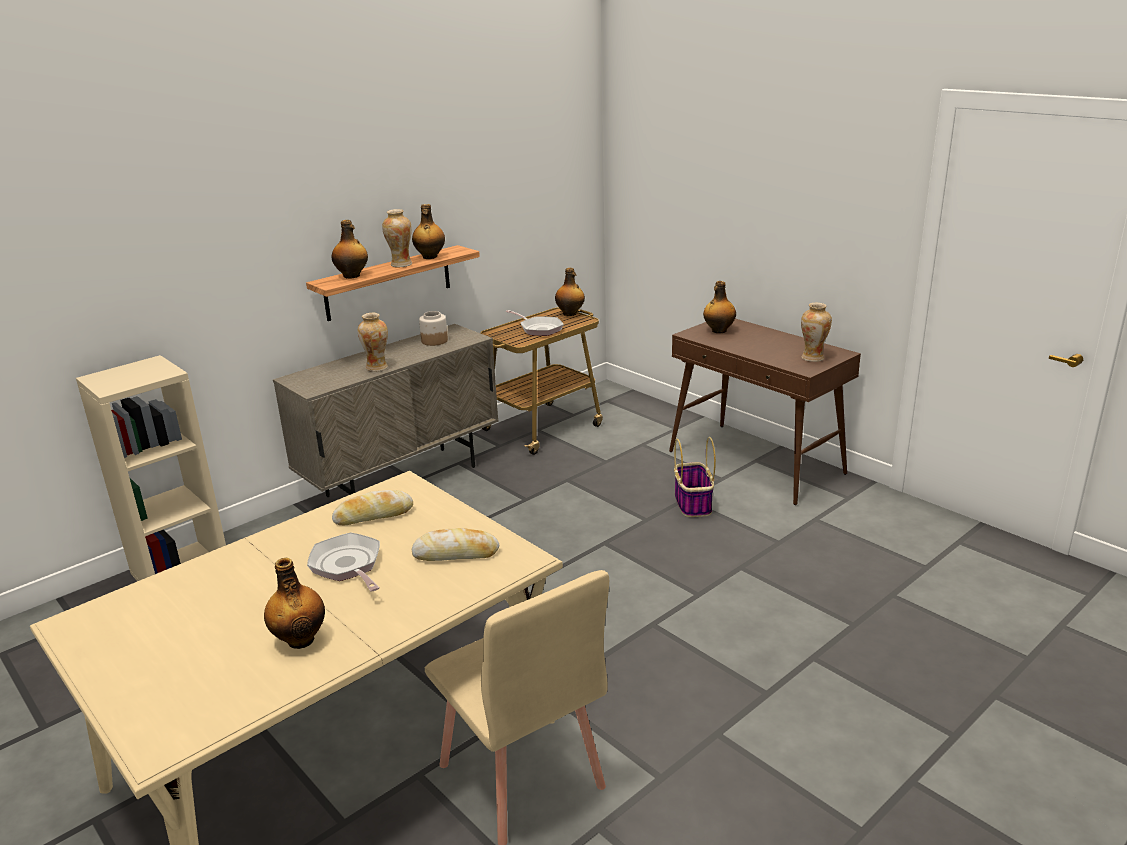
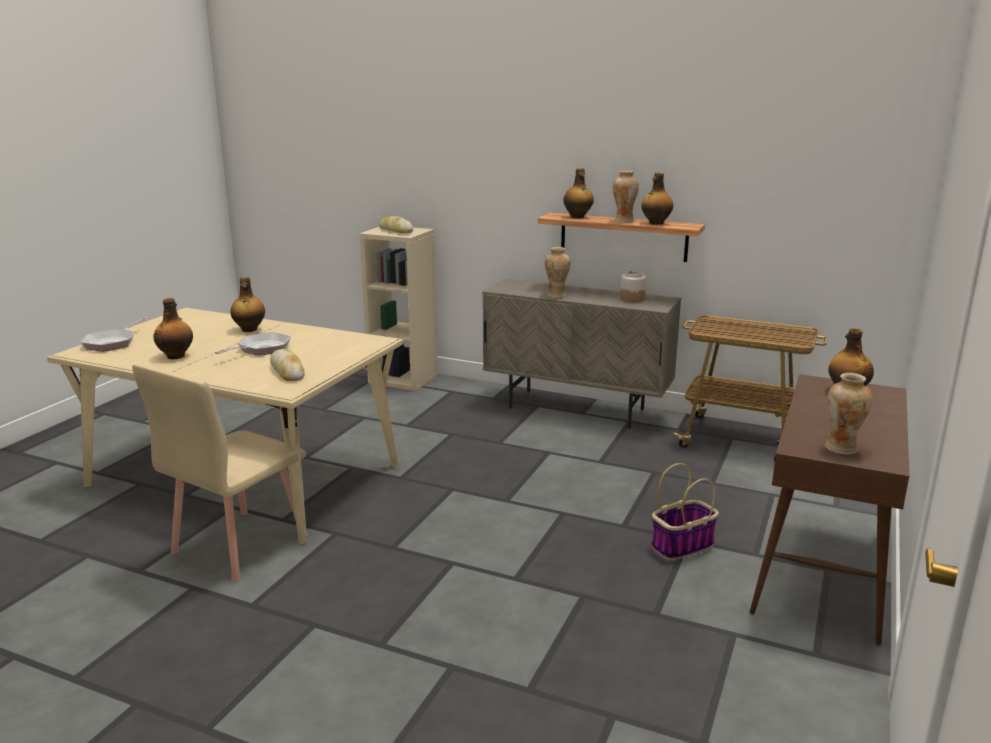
camera: 65 degrees right, 5 degrees down
bread [332,490,413,526] -> bread moved to [379,216,413,233]
frying pan [505,310,564,336] -> frying pan moved to [81,317,149,351]
bottle [555,268,585,316] -> bottle moved to [230,277,265,332]

